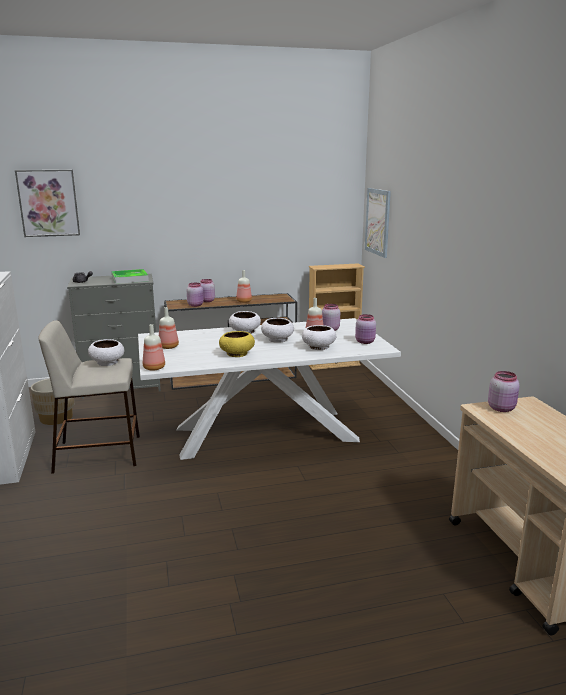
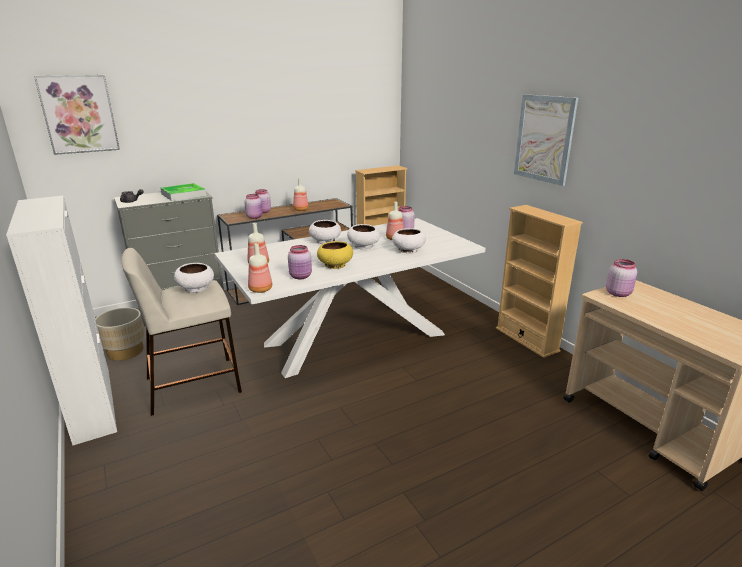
camera: 15 degrees left, 5 degrees up
pink jar [355,314,376,344] -> pink jar moved to [288,245,312,279]
picture [365,188,391,258] -> picture moved to [514,94,578,186]
none -> beige bookcase [496,205,583,358]

